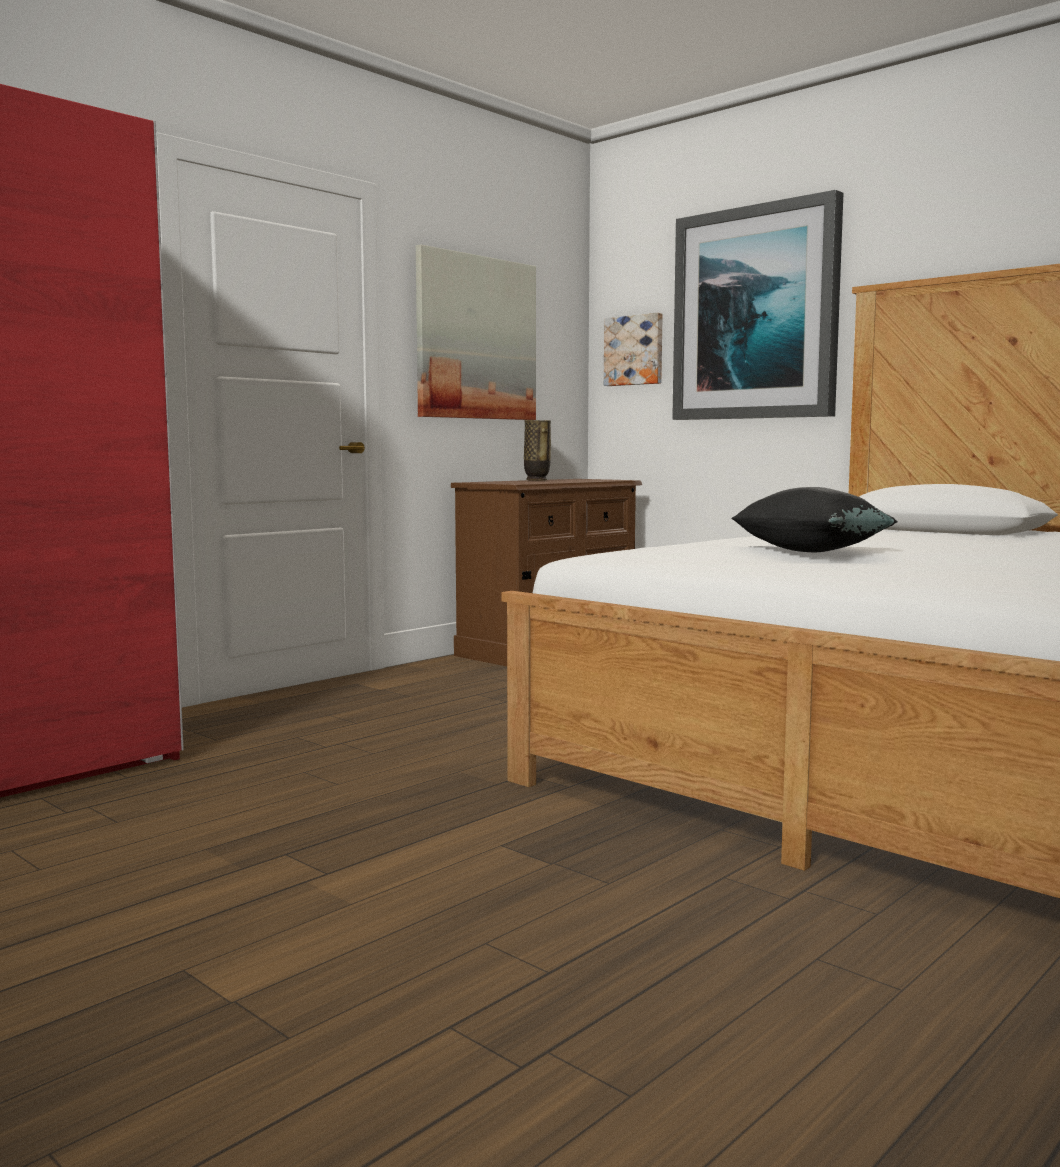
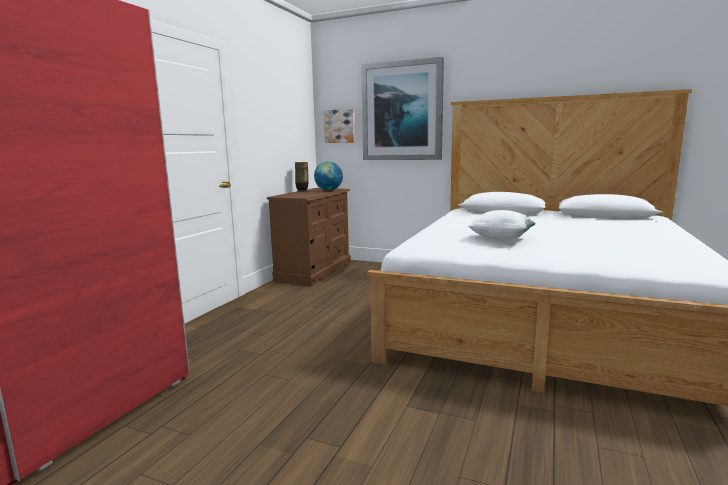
camera: 20 degrees left, 5 degrees up
picture [416,245,536,420] -> none
black pillow [731,487,897,552] -> white pillow [468,210,536,240]
none -> globe [314,161,343,191]

